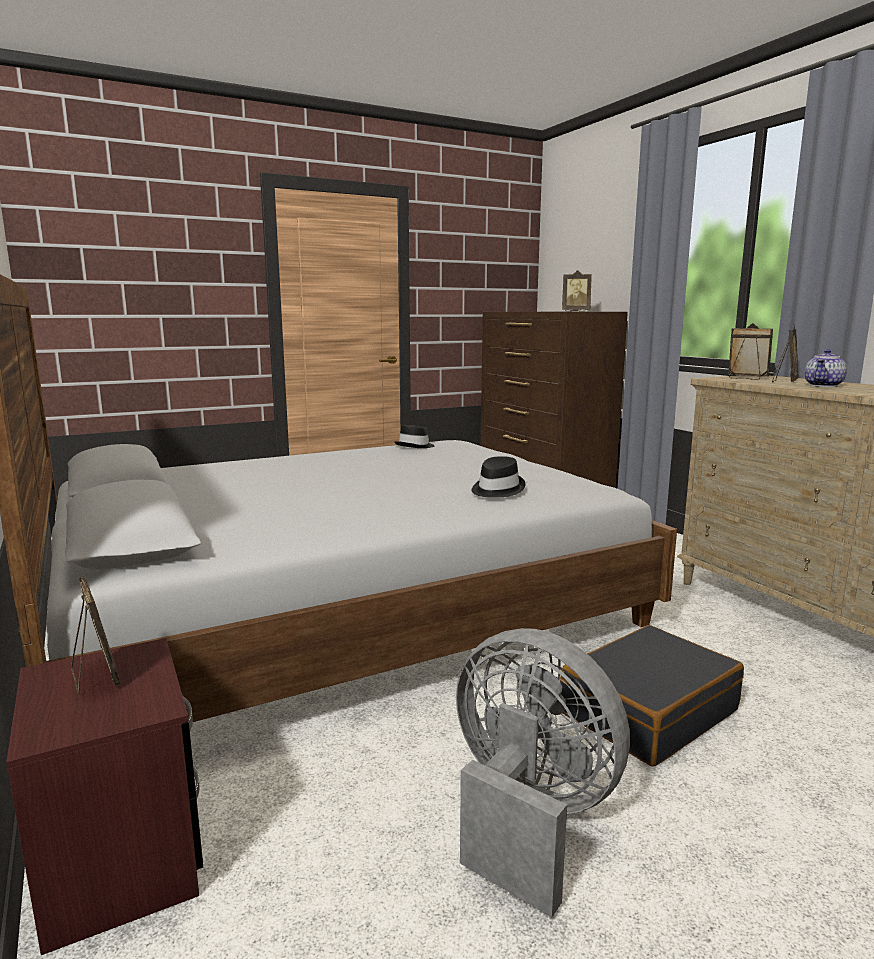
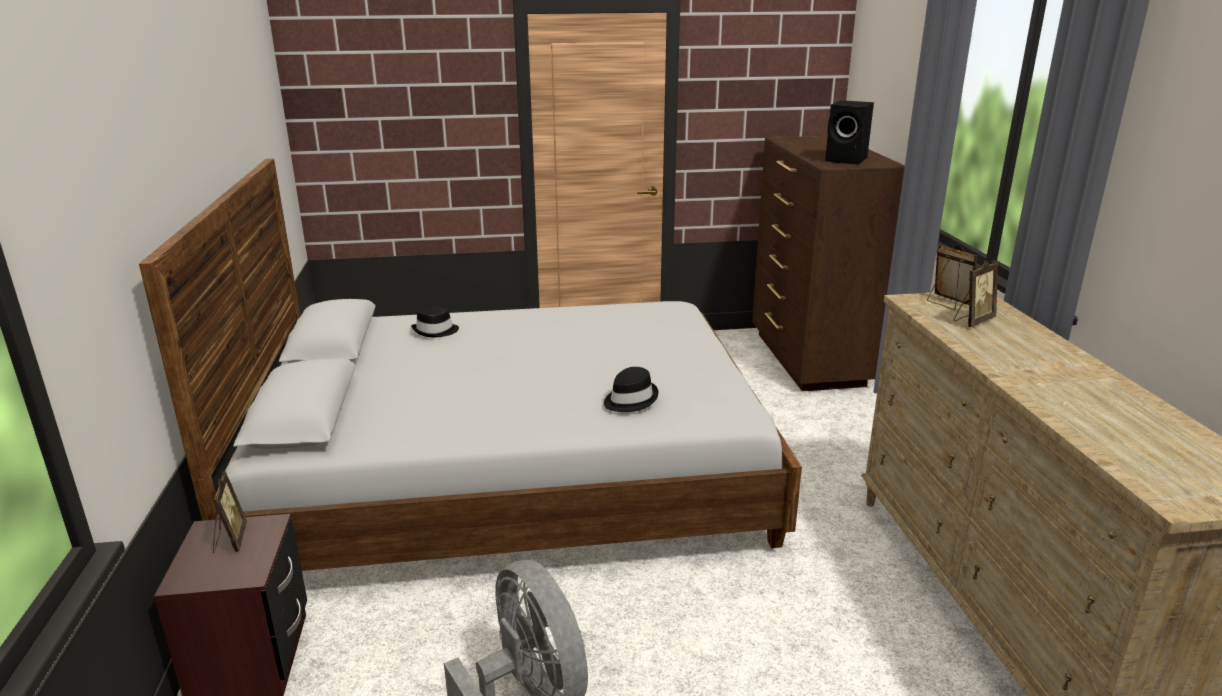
camera: 20 degrees right, 10 degrees up
black hat [395,425,434,448] -> black hat moved to [411,307,459,337]
black suitcase [560,625,744,766] -> none
picture frame [562,270,592,311] -> black speaker [825,100,874,164]
teapot [805,349,847,387] -> none

